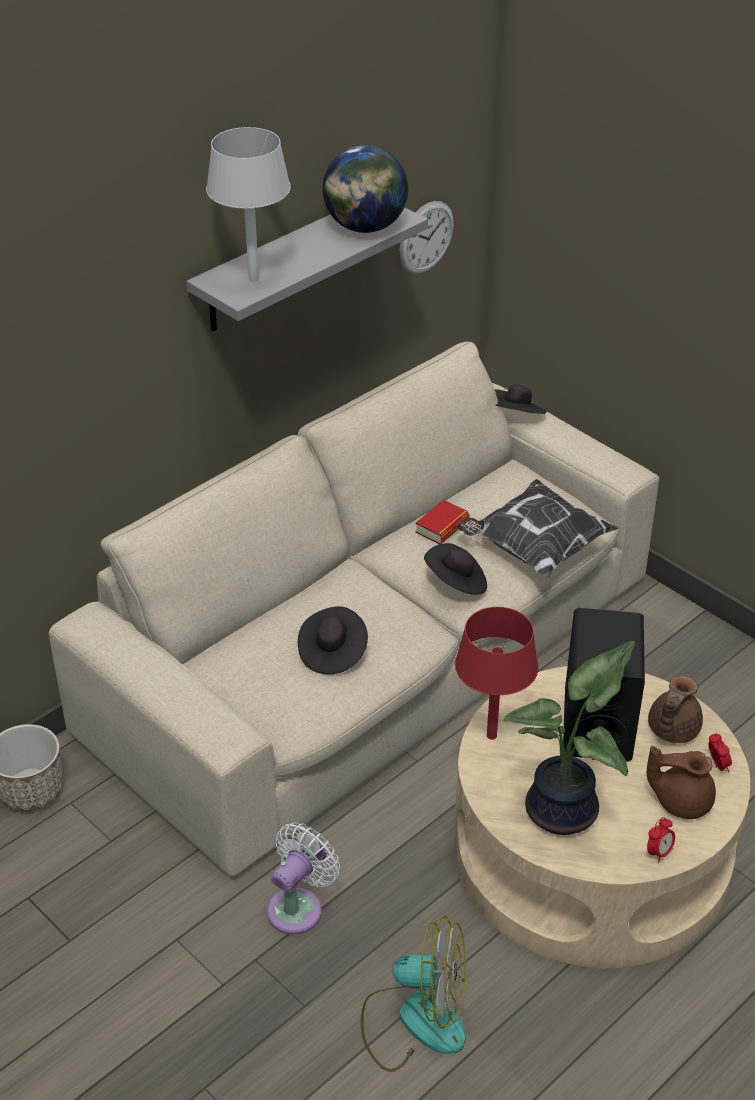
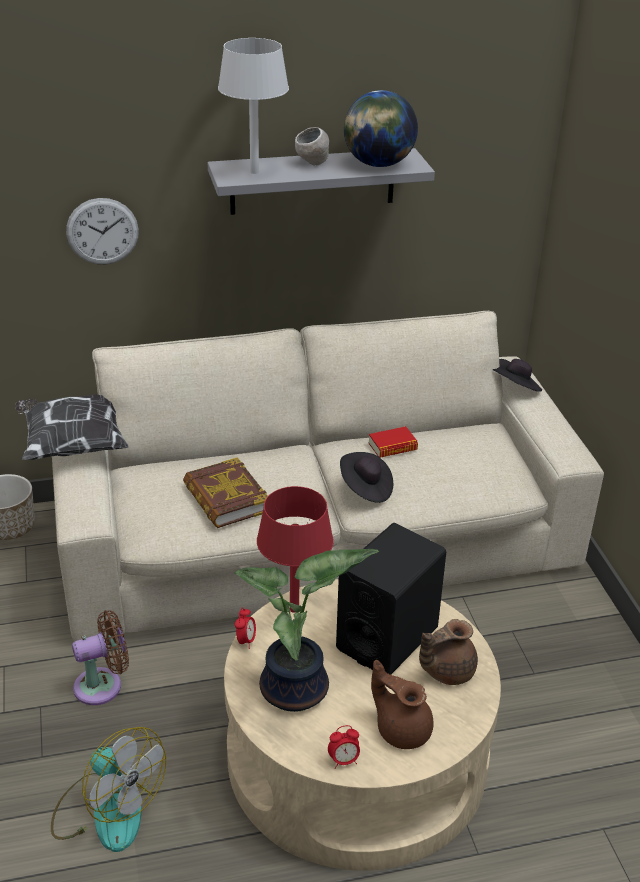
camera: 30 degrees right, 5 degrees down
white fan [267,822,340,935] -> brown fan [72,610,129,705]
black hat [298,606,368,675] -> book [183,457,268,528]
wall clock [399,201,454,274] -> wall clock moved to [66,198,139,264]
pillow [456,479,619,579] -> pillow moved to [15,394,129,460]
alarm clock [708,734,732,772] -> alarm clock moved to [235,608,256,649]
none -> grey bowl [295,127,329,166]

